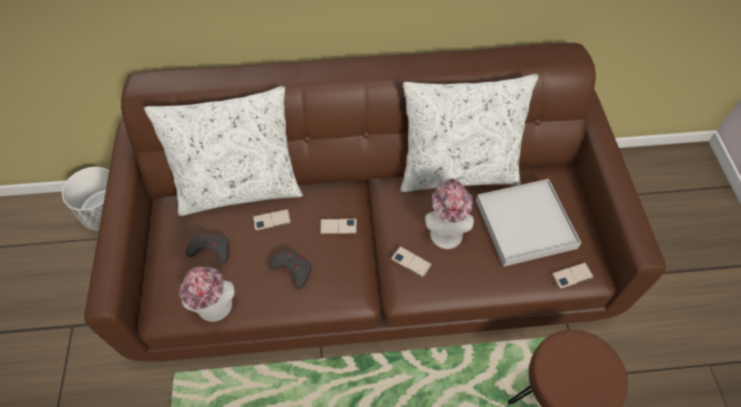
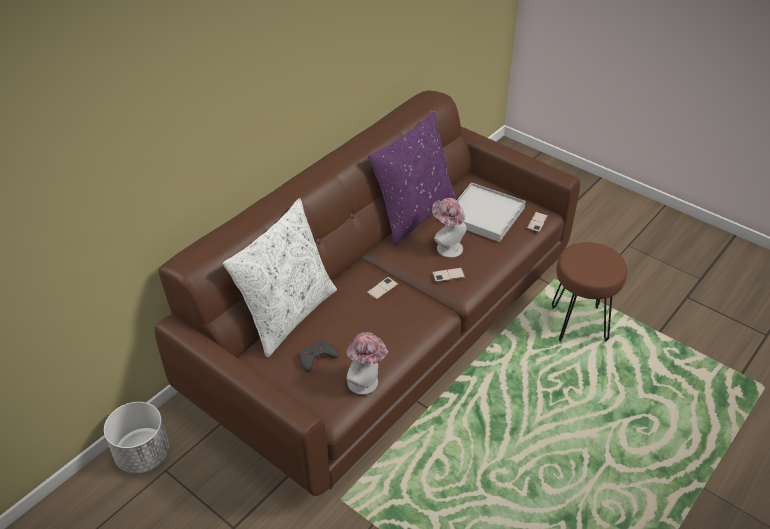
camera: 45 degrees left, 15 degrees down
phone [253,209,291,231] -> none
grey game controller [268,249,311,289] -> none
white pillow [401,74,538,192] -> purple pillow [368,111,457,246]

